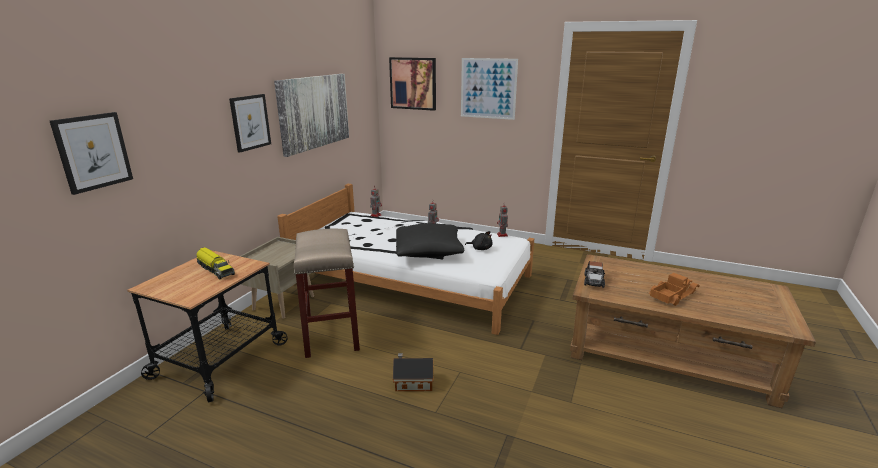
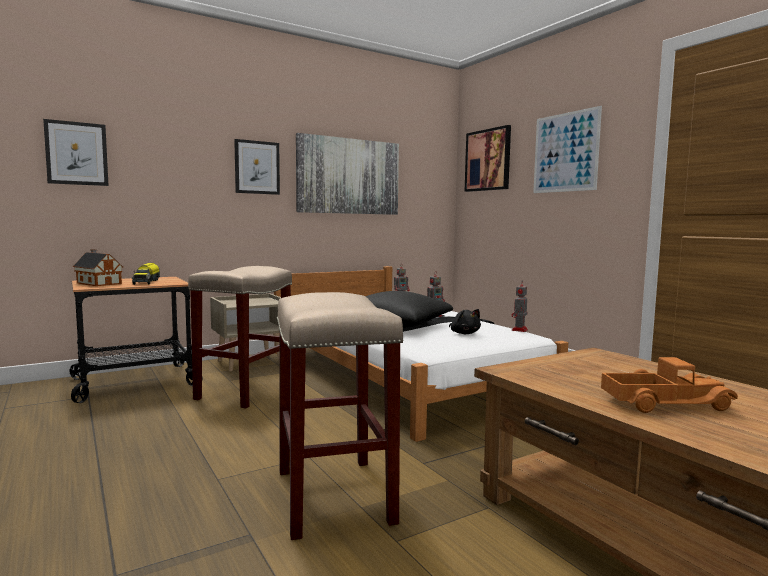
camera: 35 degrees right, 15 degrees down
toy house [393,353,433,391] -> toy house moved to [73,249,124,286]
toy car [584,261,605,288] -> none
none -> beige stool [277,292,404,540]

